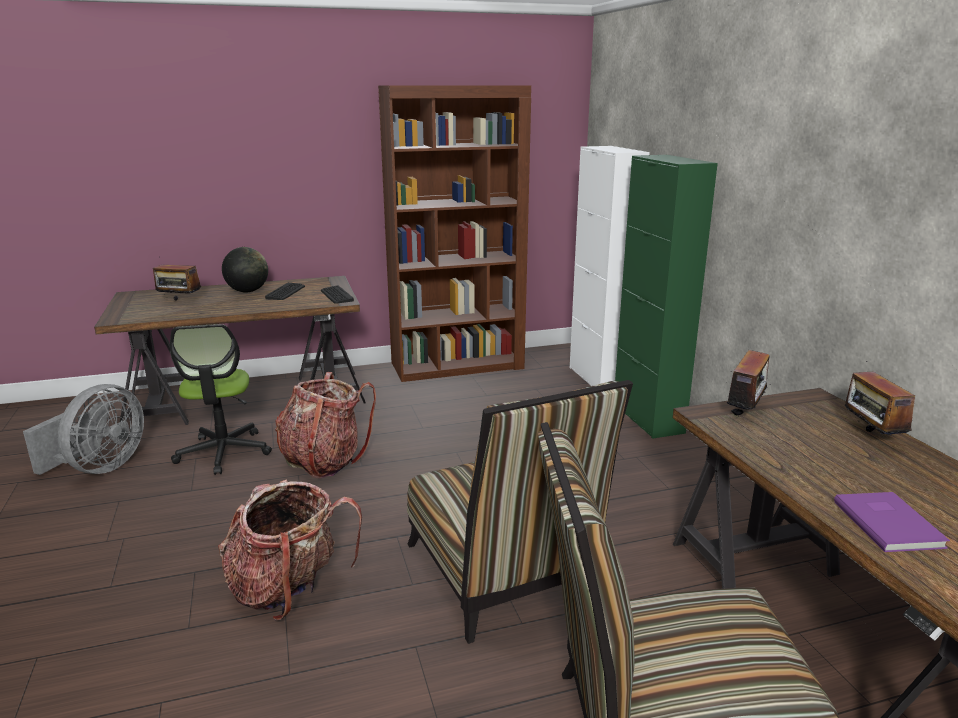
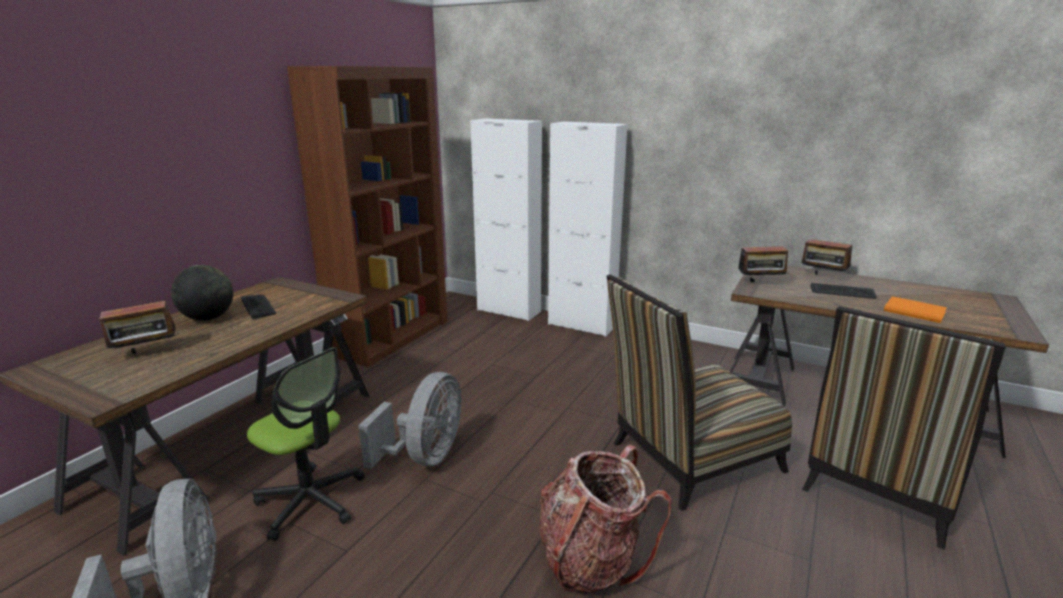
camera: 45 degrees left, 0 degrees up
backpack [275,372,376,479] -> grey fan [359,372,461,469]
keyboard [321,285,354,304] -> keyboard moved to [811,283,876,299]
chair [407,380,633,644] -> chair turned 135 degrees clockwise [606,274,792,511]
green cabinet [615,155,718,439] -> white cabinet [548,121,628,337]
radio [727,350,778,418] -> radio turned 105 degrees clockwise [738,246,789,282]
purple book [834,492,950,552] -> orange book [884,296,947,323]

